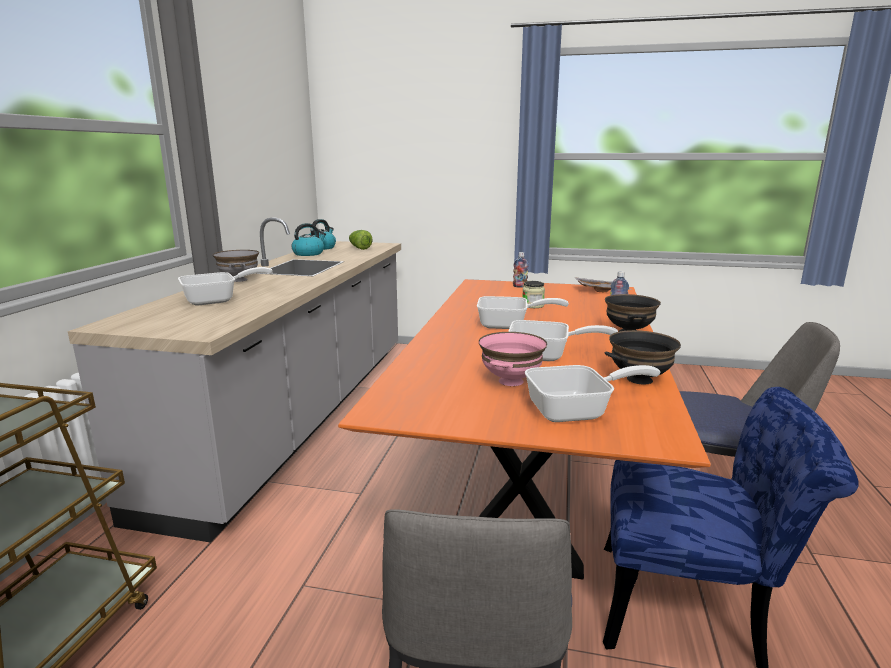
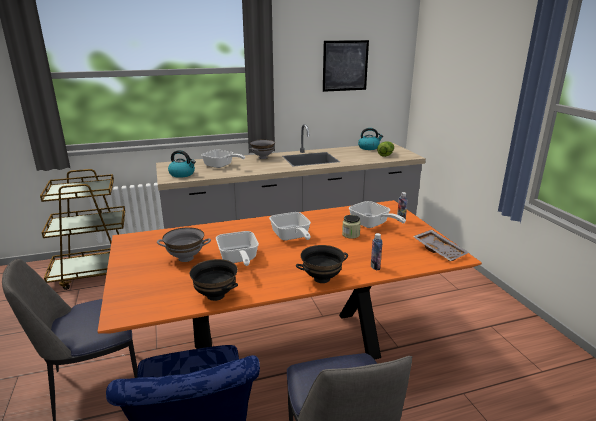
camera: 60 degrees right, 5 degrees up
kettle [291,223,326,256] -> kettle moved to [168,150,196,178]
pink bowl [479,332,547,386] -> grey bowl [157,227,211,262]
frying pan [525,365,660,422] -> frying pan moved to [349,201,406,228]
none -> picture [323,40,369,92]

